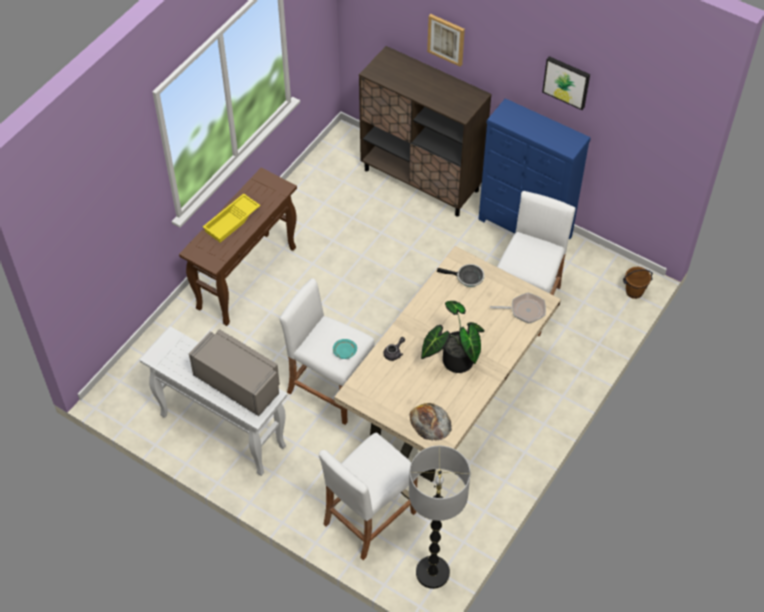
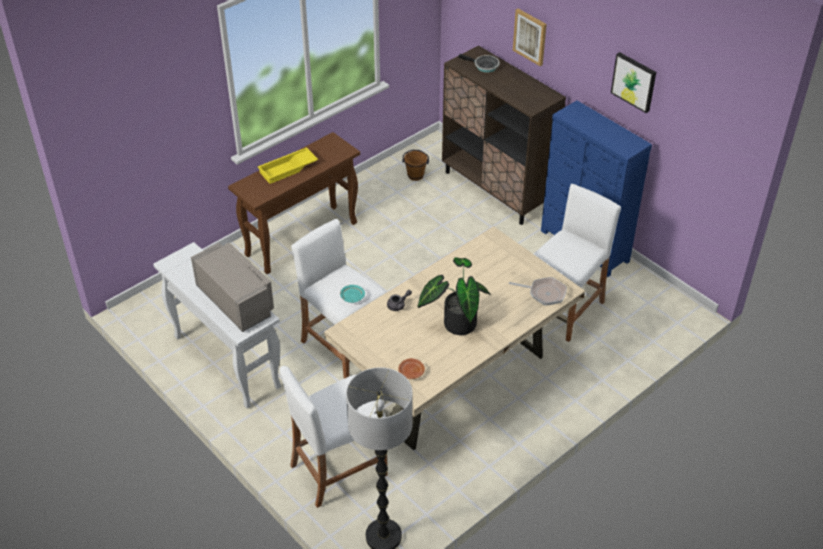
camera: 15 degrees right, 10 degrees down
bread [409,403,452,441] -> brown plate [398,358,425,379]
frying pan [437,264,484,287] -> frying pan moved to [458,54,499,72]
brown bucket [623,267,653,299] -> brown bucket moved to [403,150,429,181]

